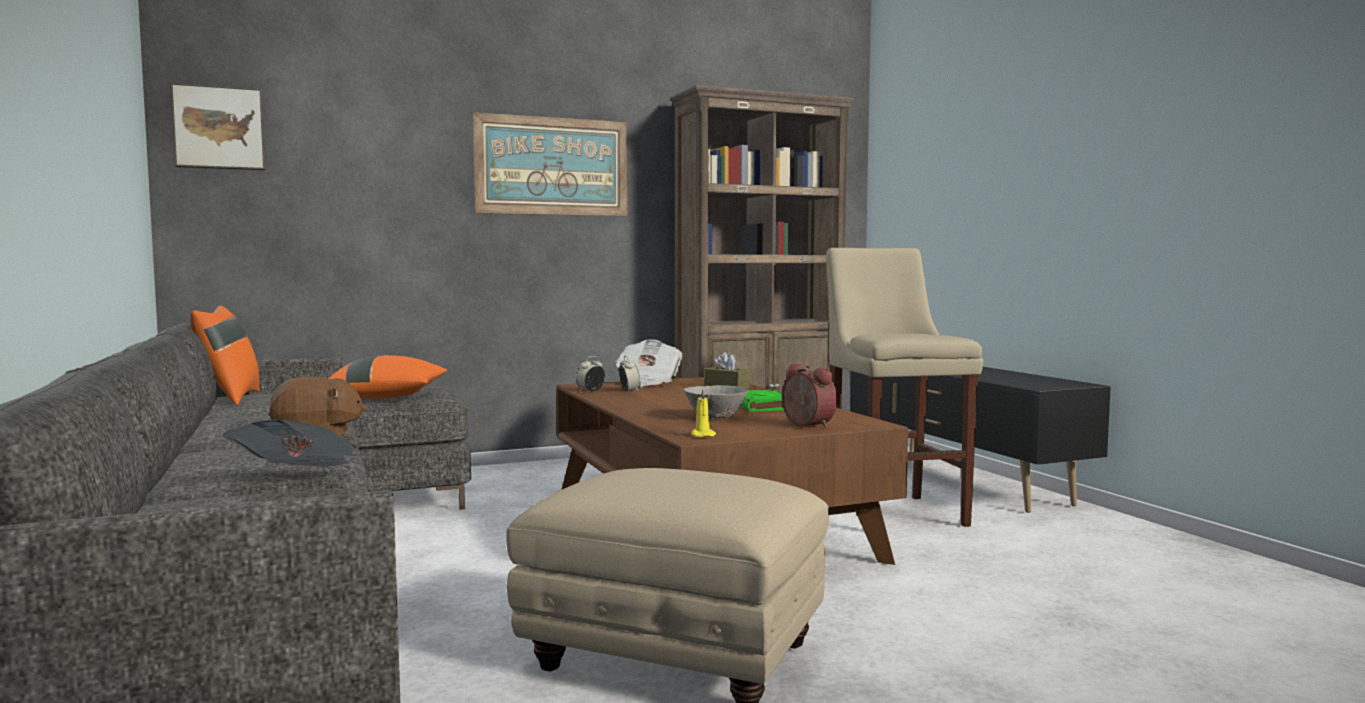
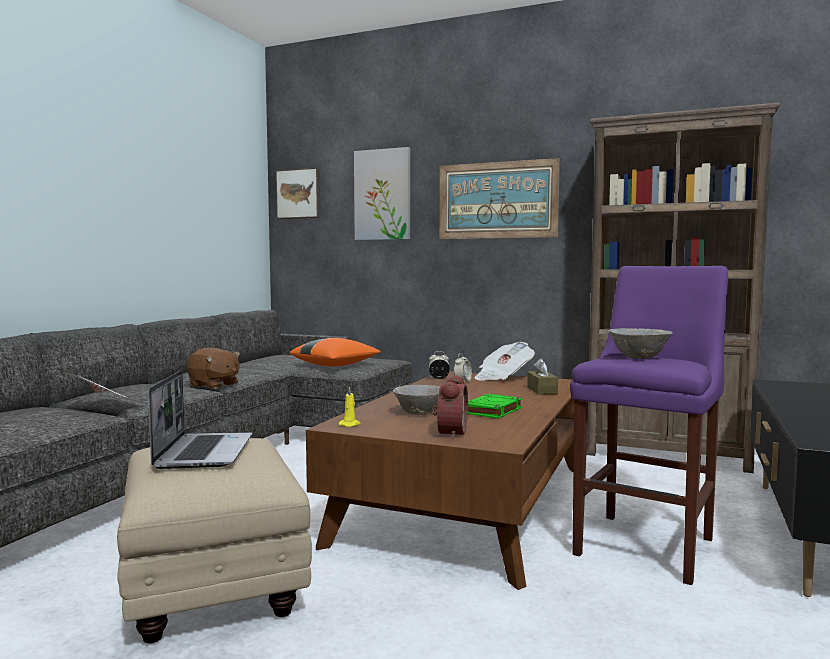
camera: 45 degrees right, 0 degrees up
orange pillow [190,305,260,405] -> none
beige stool [826,248,983,527] -> purple stool [570,266,728,585]
none -> laptop [148,370,252,469]
none -> picture [354,147,410,240]
none -> grey bowl [609,328,673,359]

